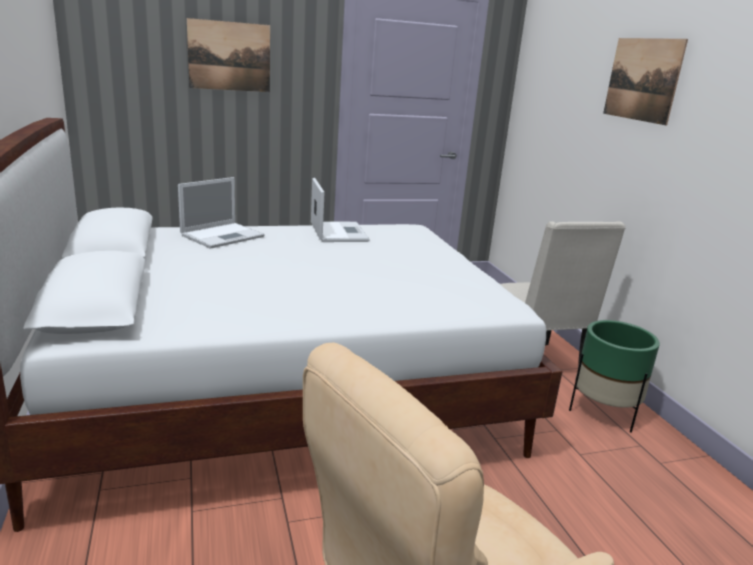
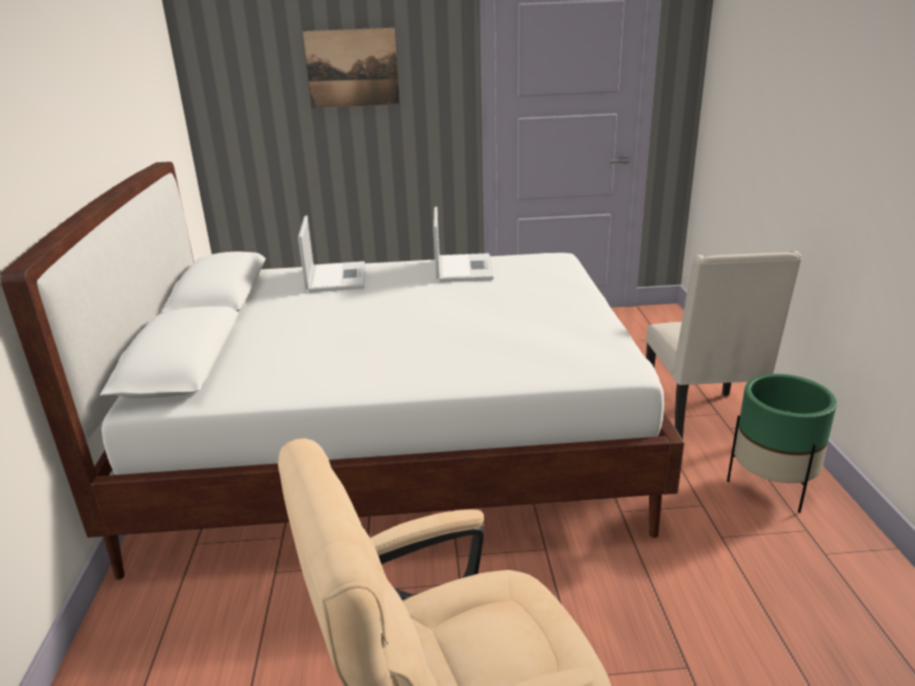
camera: 15 degrees right, 5 degrees up
laptop [178,177,265,249] -> laptop turned 60 degrees counterclockwise [298,215,365,293]
picture [603,38,688,125] -> none

